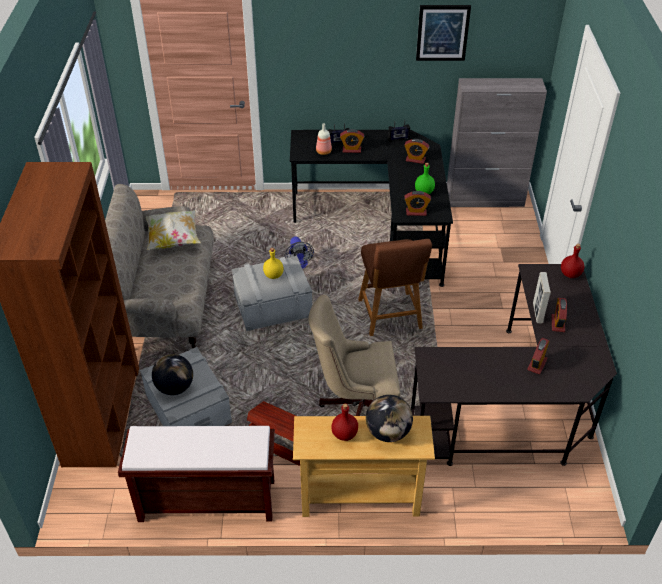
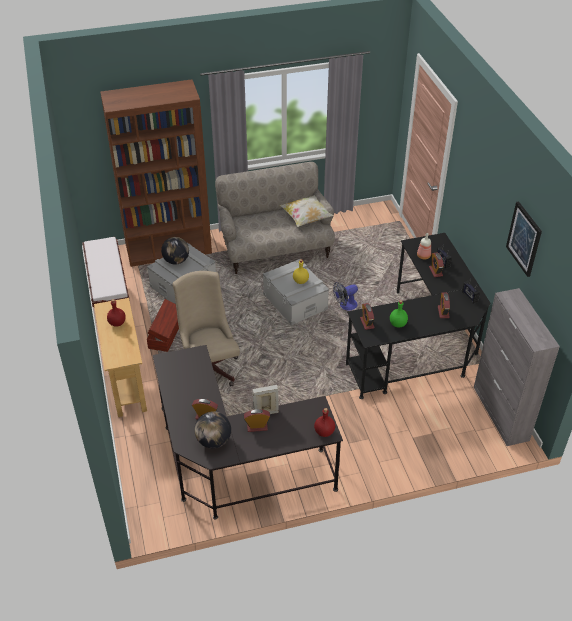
camera: 75 degrees right, 0 degrees up
brown stool [358,239,432,336] -> none
globe [366,395,413,442] -> globe moved to [194,411,231,448]

